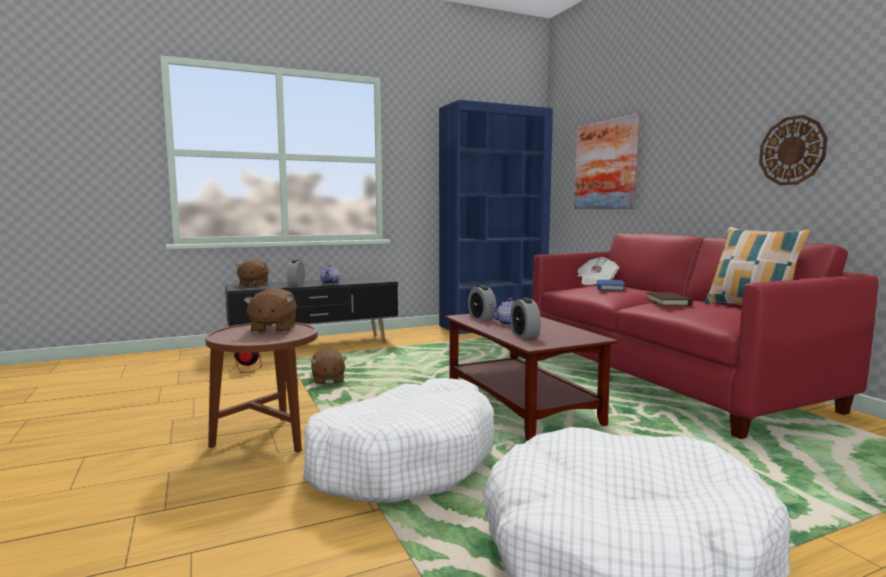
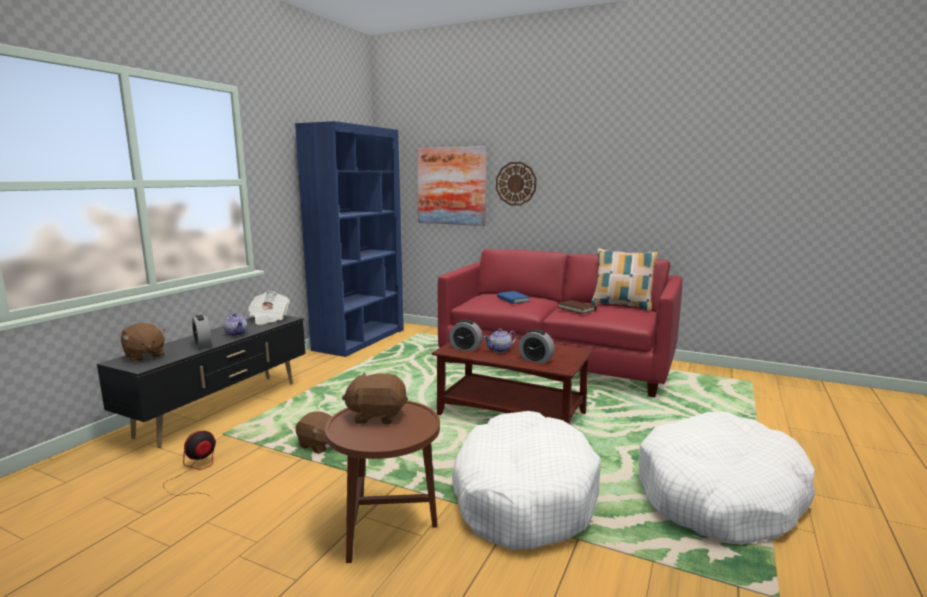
camera: 40 degrees left, 5 degrees up
brown plush toy [244,288,297,334] -> brown plush toy turned 135 degrees clockwise [342,373,408,424]
newspaper [577,257,619,285] -> newspaper moved to [248,291,290,325]
wall clock [759,115,828,185] -> wall clock moved to [496,162,536,206]

